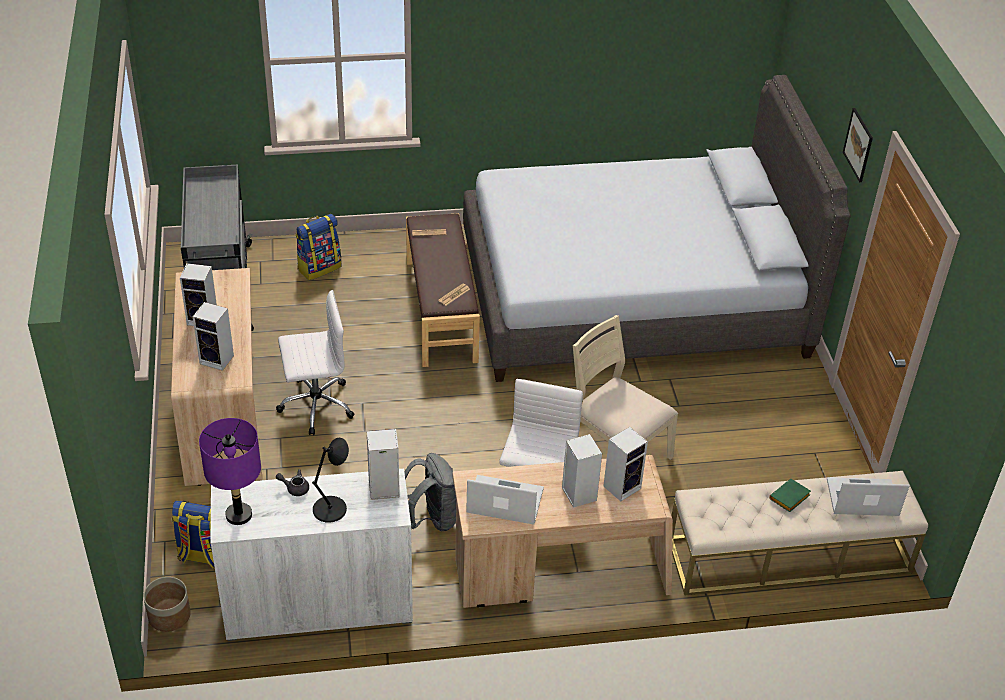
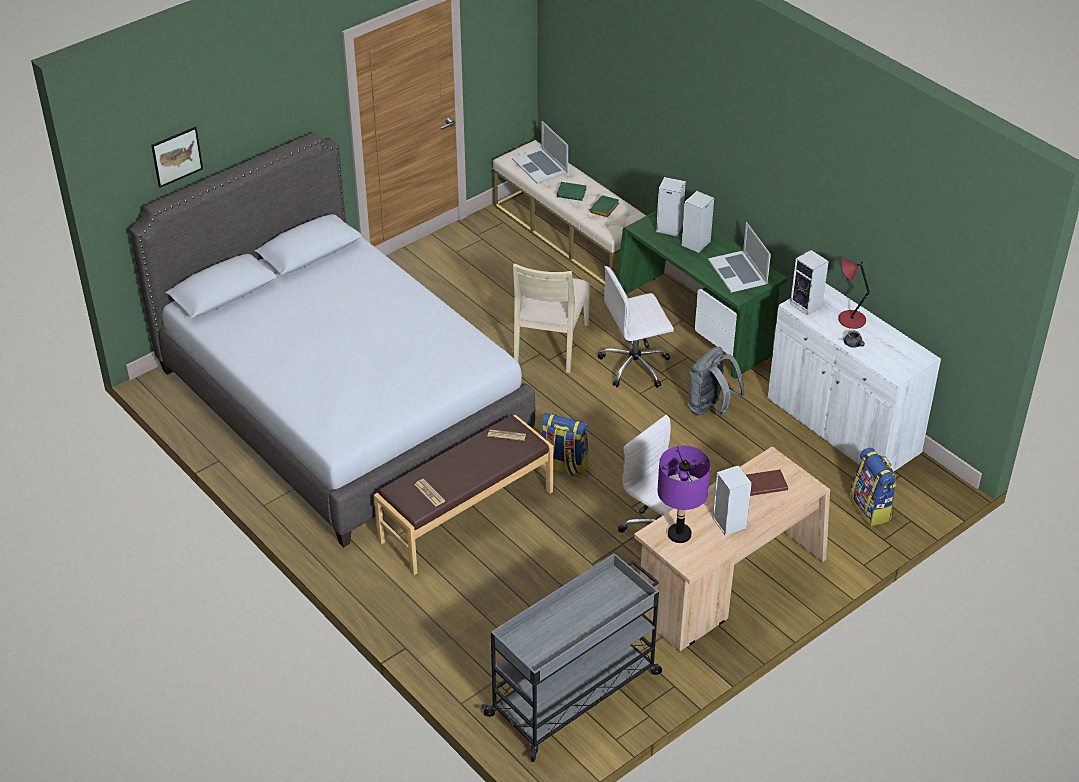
camera: 120 degrees left, 0 degrees up
planter [143,577,191,632] -> none
speaker [193,302,234,371] -> brown book [746,470,788,496]
purple table lamp [199,418,261,525] -> purple table lamp moved to [657,446,711,543]
backpack [295,214,341,280] -> backpack moved to [540,413,588,478]
black table lamp [312,438,349,523] -> red table lamp [838,259,870,329]
beige desk [452,455,673,608] -> green desk [616,211,788,379]
picture [843,108,873,182] -> picture moved to [151,127,203,188]
none -> green book [589,195,619,217]

